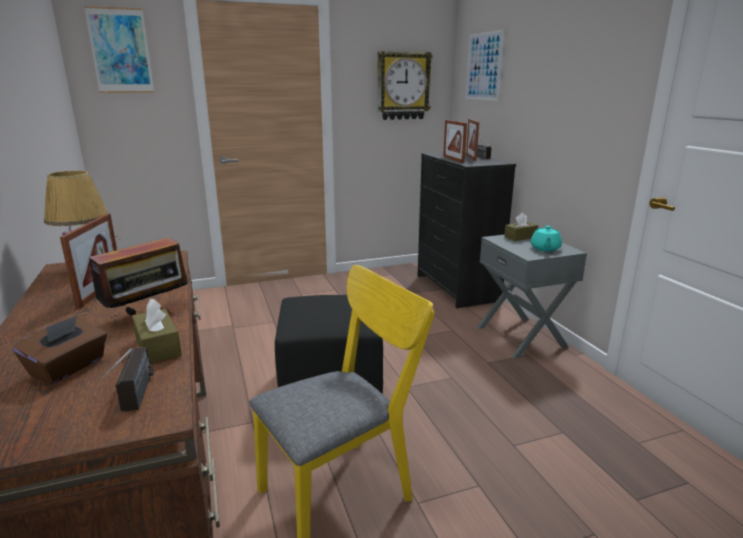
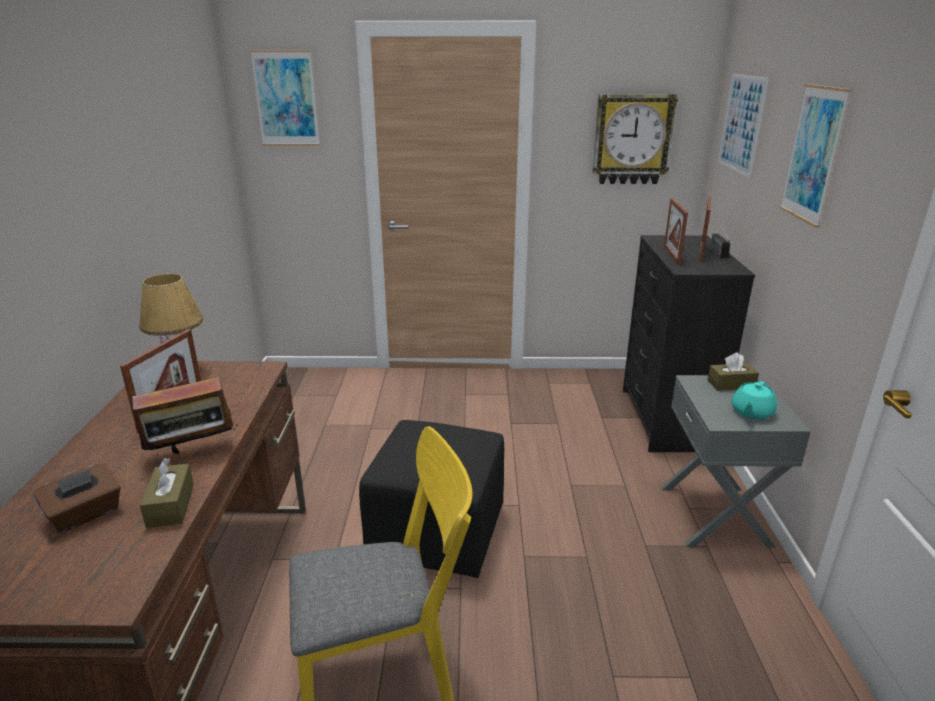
camera: 20 degrees right, 5 degrees up
radio [100,347,154,412] -> none
none -> picture [779,84,851,228]

